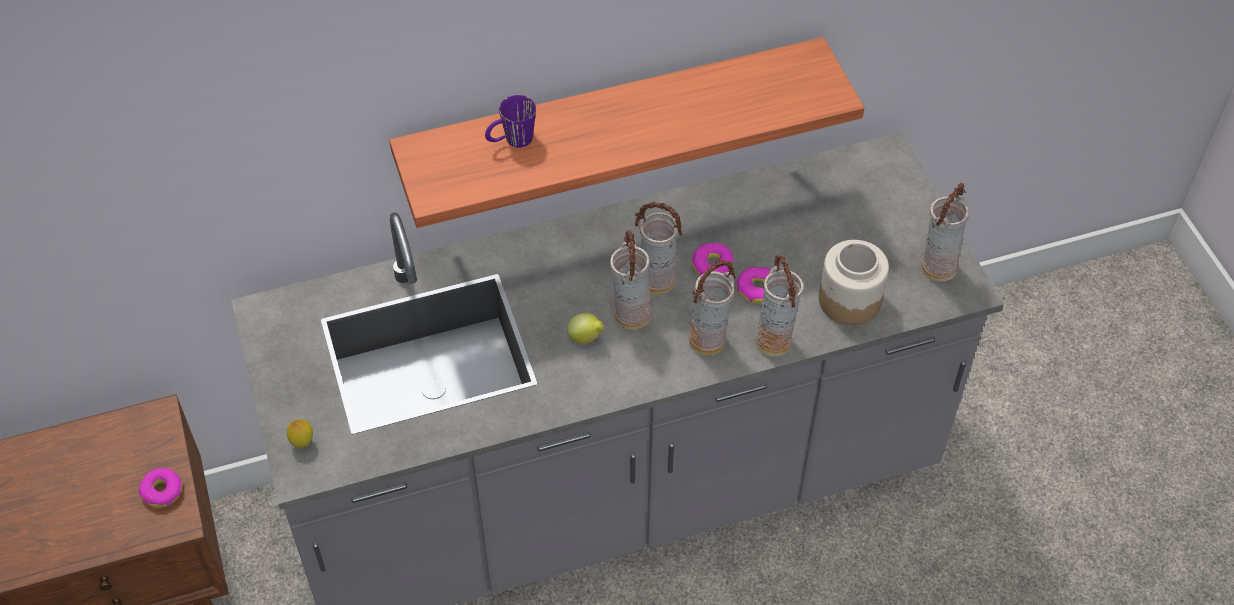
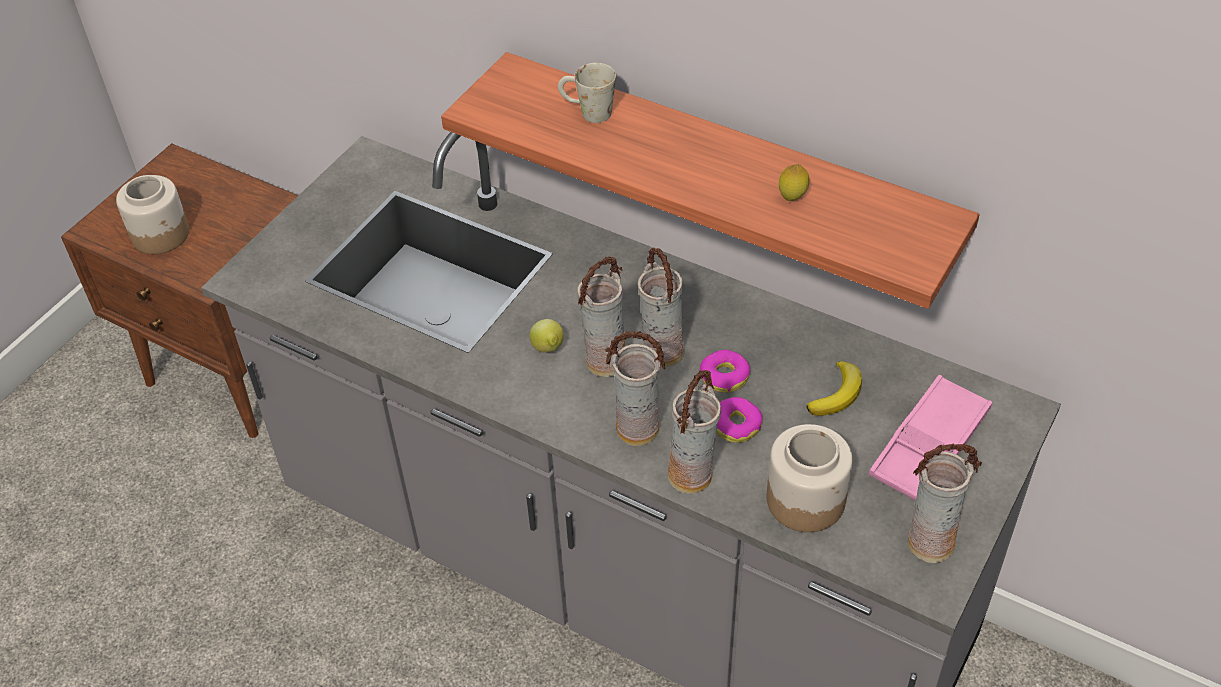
camera: 50 degrees right, 5 degrees down
donut [139,468,182,508] -> none
lemon [287,419,313,448] -> lemon moved to [779,164,809,201]
purple mug [485,95,536,148] -> white mug [558,63,616,123]
none -> jar [116,175,189,254]
none -> banana [806,361,862,416]
none -> pink tray [868,375,992,501]

